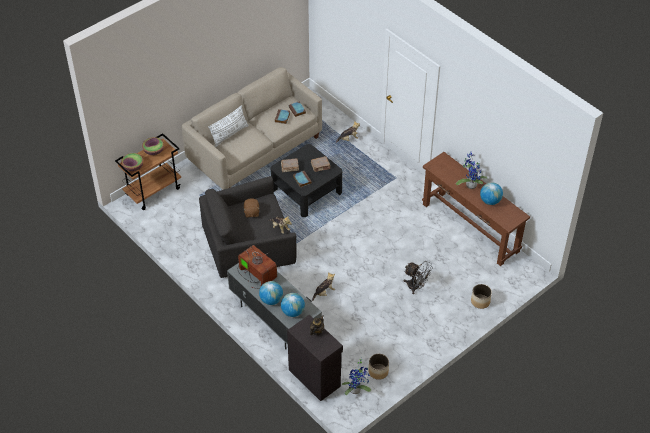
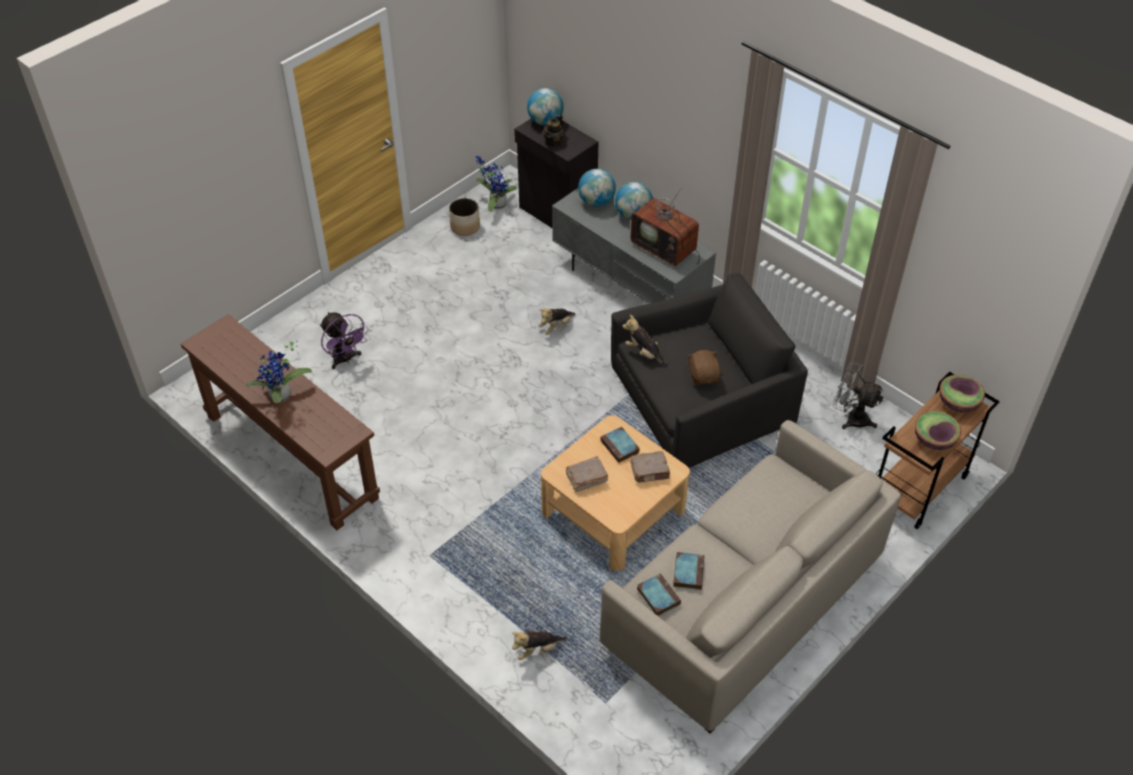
camera: 175 degrees right, 0 degrees up
white pillow [208,105,249,147] -> none
black coffee table [271,144,342,217] -> beige coffee table [541,415,690,571]
grey fan [404,261,433,294] -> grey fan moved to [833,362,884,429]
planter [471,284,492,309] -> none
globe [480,182,503,205] -> globe moved to [527,88,564,126]
none -> purple fan [320,312,369,369]

